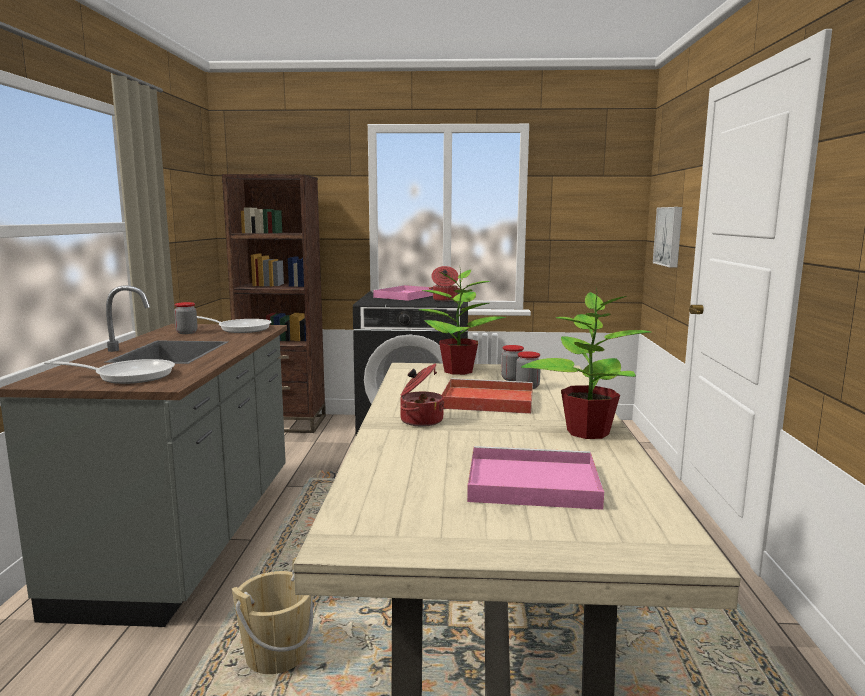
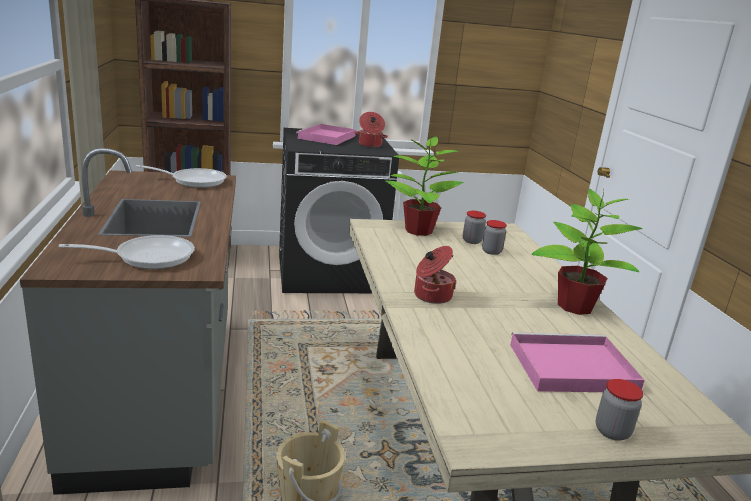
camera: 15 degrees left, 10 degrees up
jar [174,302,198,334] -> jar moved to [596,379,643,441]
red tray [442,378,533,414] -> none
picture [653,207,682,268] -> none

